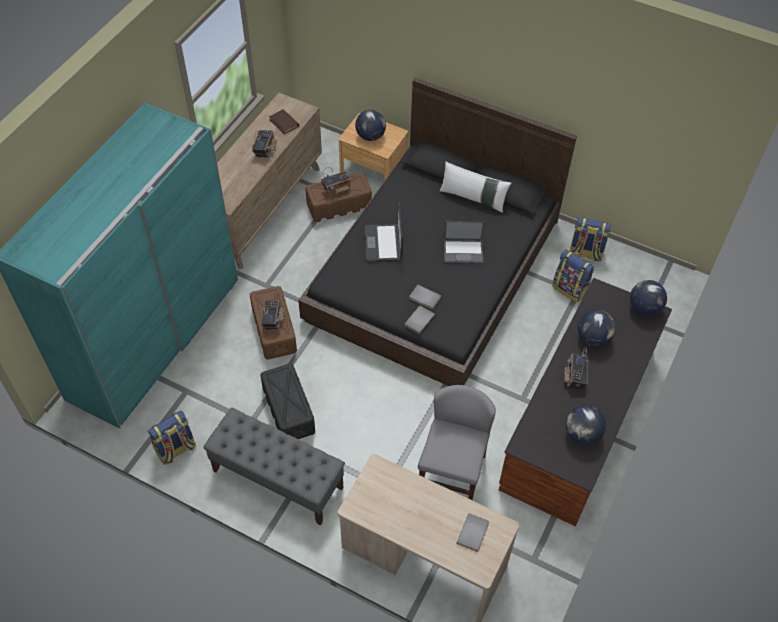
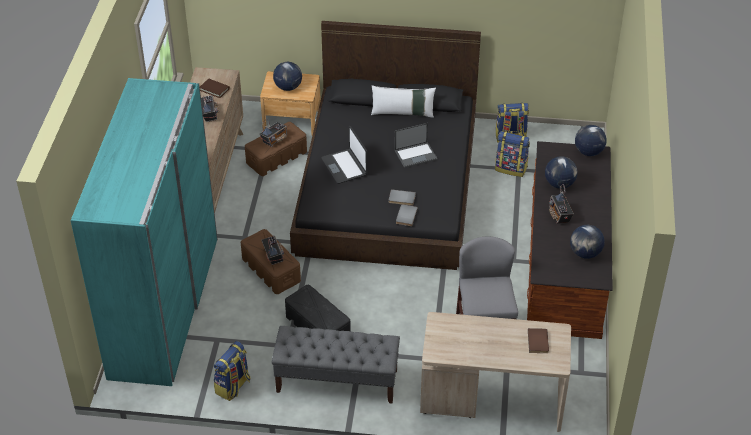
camera: 20 degrees left, 10 degrees down
grey book [456,513,489,552] -> brown book [528,328,549,353]

